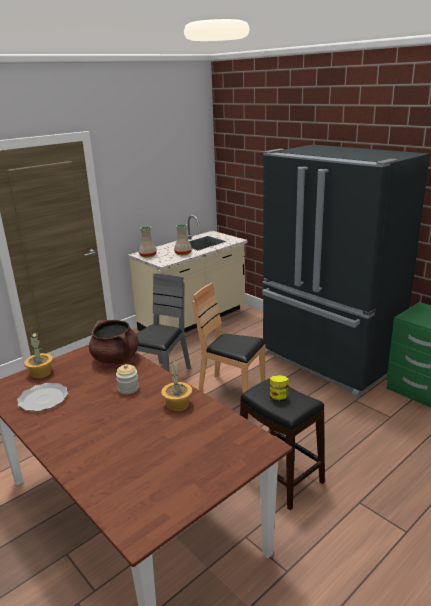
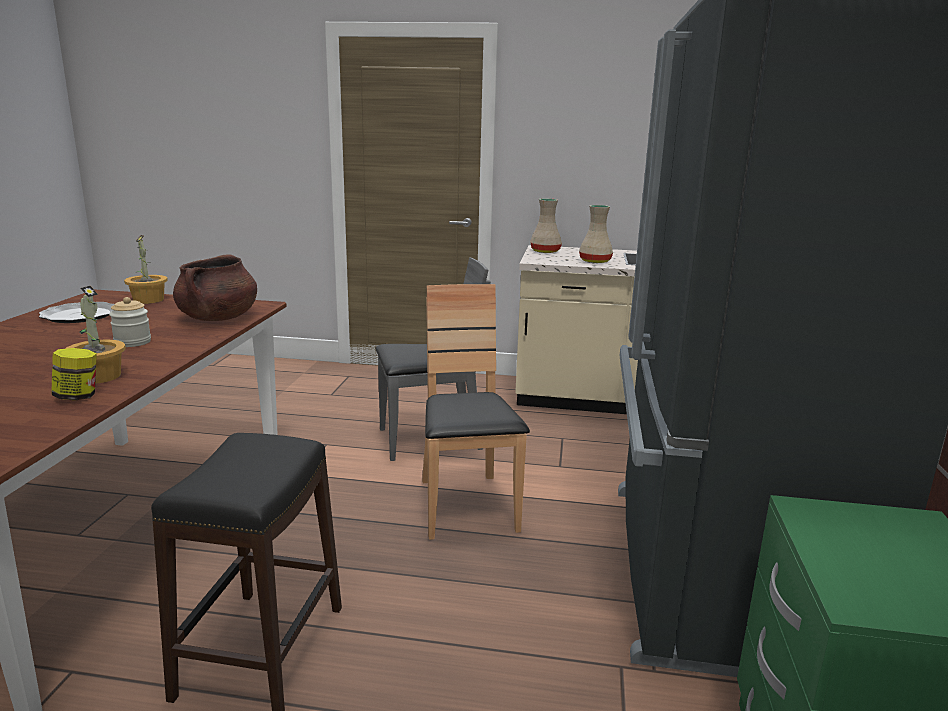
camera: 50 degrees right, 5 degrees down
jar [270,375,288,402] -> jar moved to [51,348,97,400]

